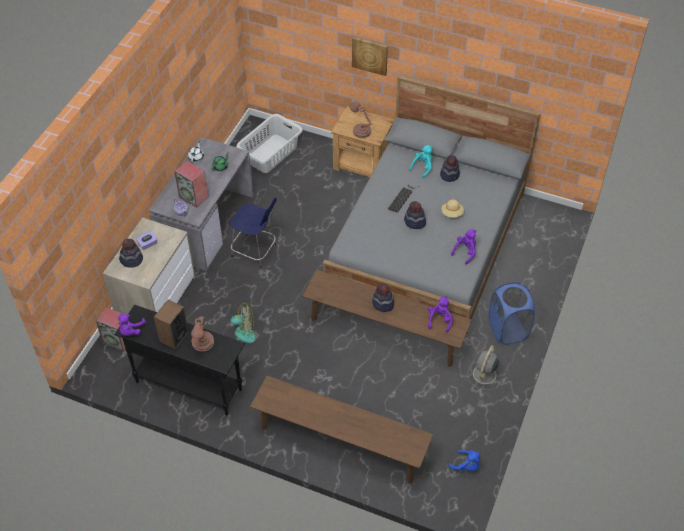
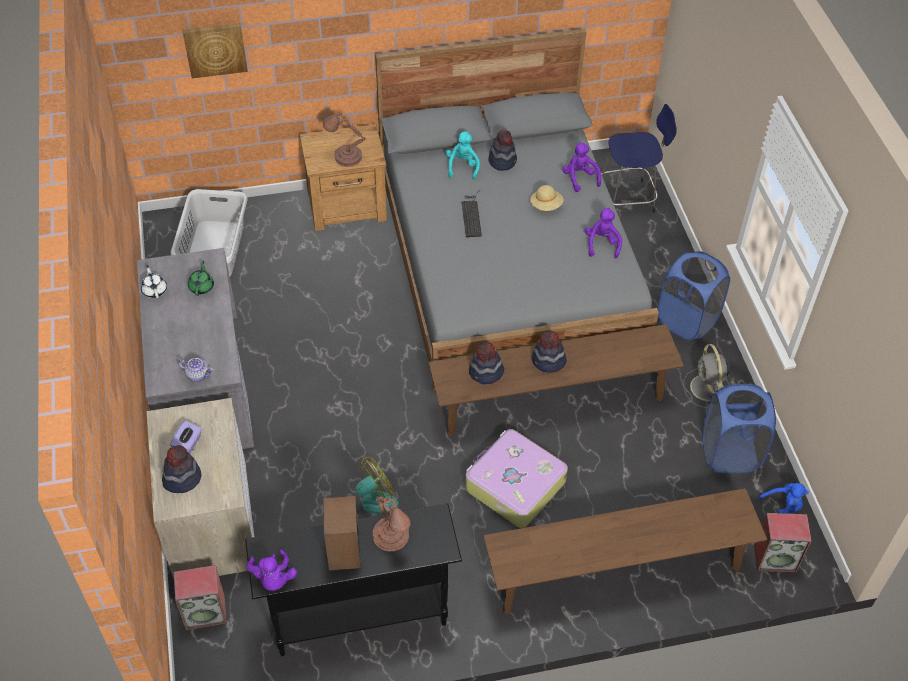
camera: 35 degrees left, 0 degrees up
speaker [174,161,209,208] -> speaker moved to [754,513,811,573]
blue stool [230,198,277,268] -> blue stool moved to [601,104,677,213]
picture [352,37,388,76] -> picture moved to [183,23,248,78]
hat [404,201,426,229] -> hat moved to [469,342,504,384]
purple plush toy [428,296,453,332] -> purple plush toy moved to [562,143,601,192]
none -> suitcase [465,429,568,528]
none -> blue laundry basket [702,383,776,473]

